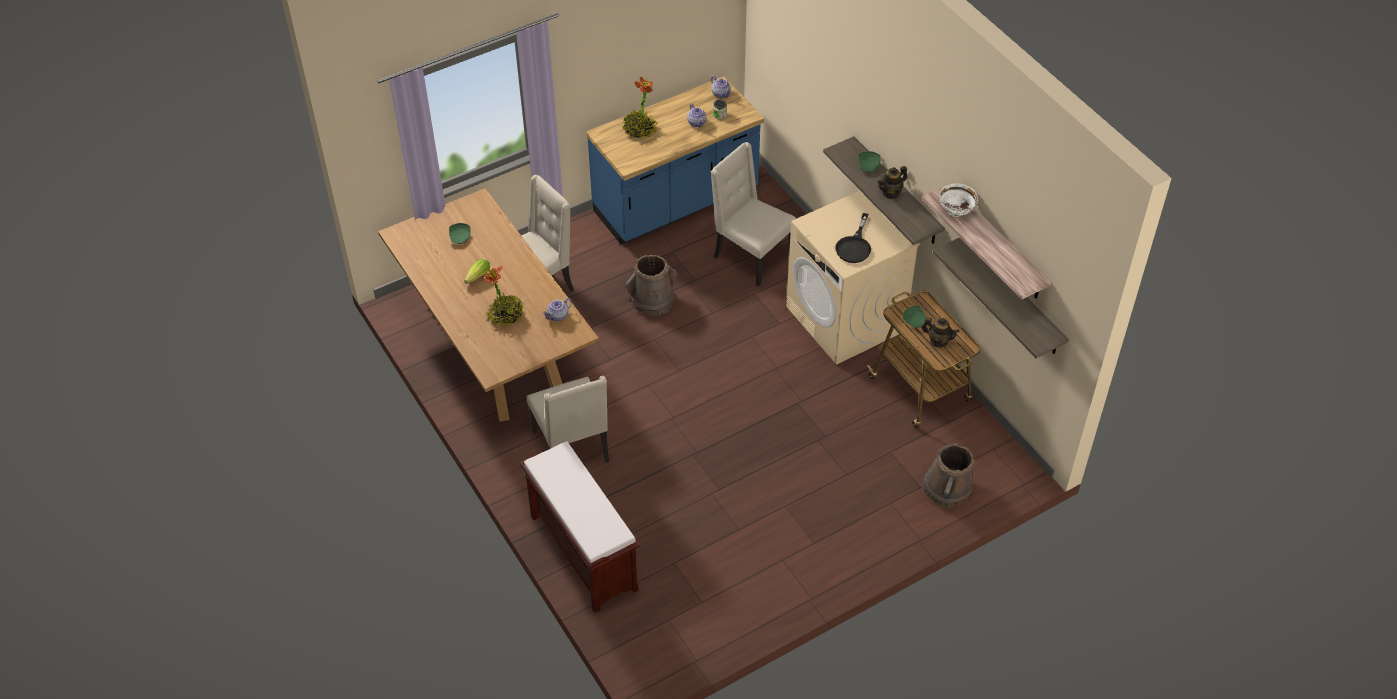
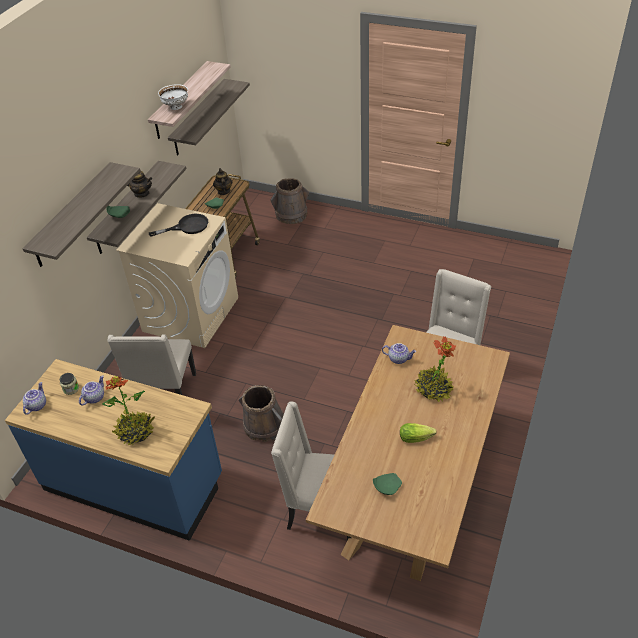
camera: 125 degrees left, 5 degrees down
brown bench [520,441,640,613] -> none
none -> shelf [23,162,141,267]

